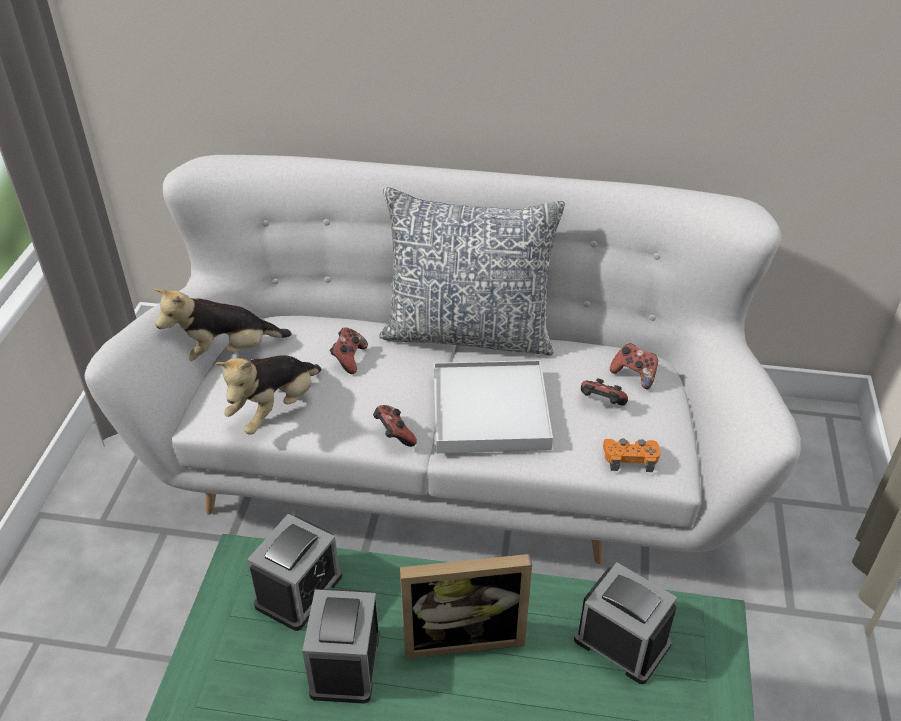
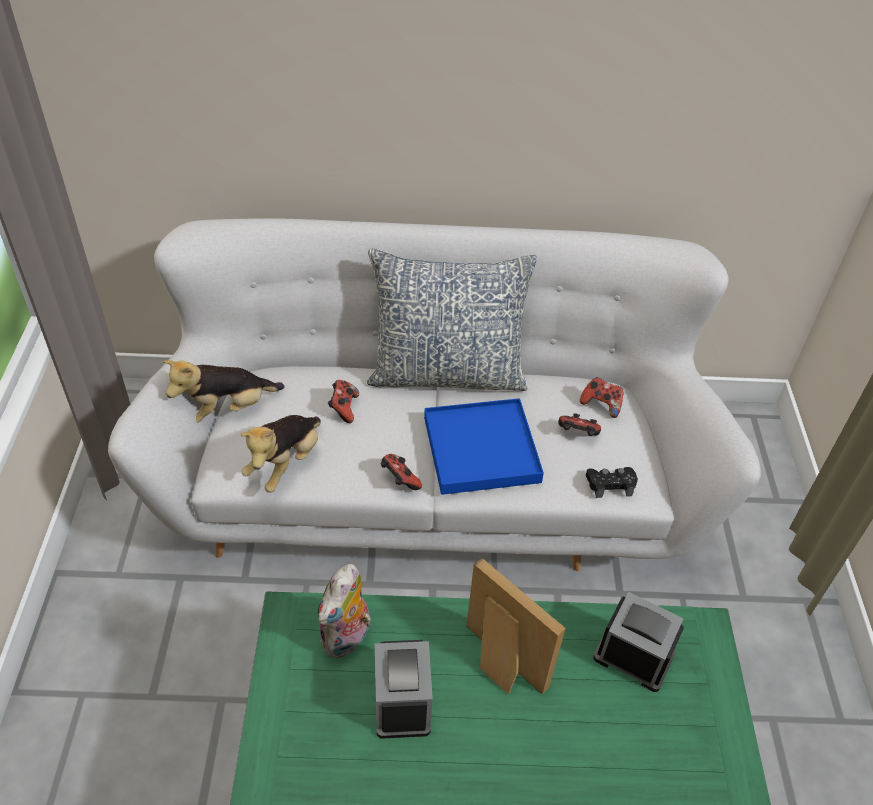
camera: 10 degrees left, 5 degrees up
alarm clock [247,514,342,631] -> plush toy [318,564,371,658]
picture frame [400,554,532,659] -> picture frame turned 120 degrees counterclockwise [466,557,566,694]
white tray [433,360,553,453] -> blue tray [424,398,544,495]
orange game controller [603,439,660,472] -> black game controller [586,467,638,498]

